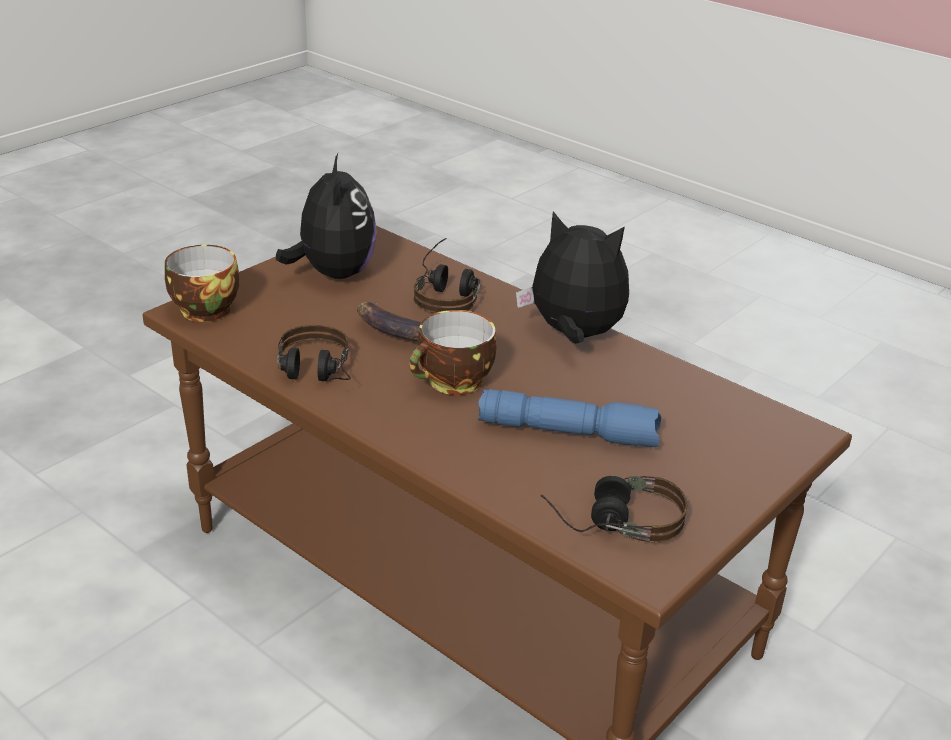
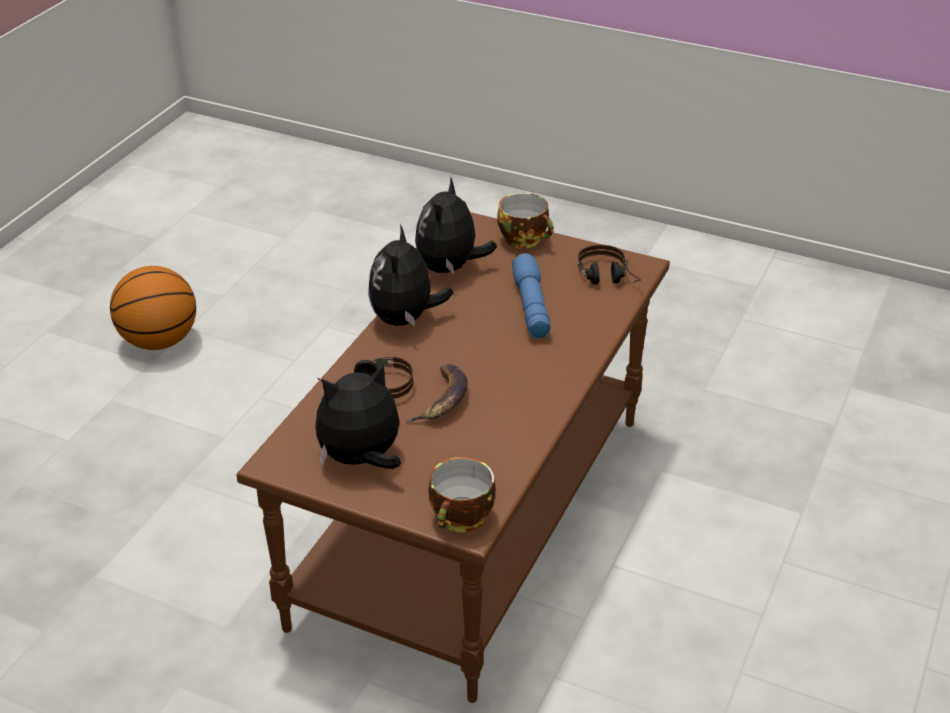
camera: 105 degrees left, 5 degrees up
headphones [277,325,351,381] -> none
cup [409,310,497,395] -> cup moved to [497,193,554,249]
none -> basketball [110,266,196,350]
none -> plush toy [415,176,497,274]

